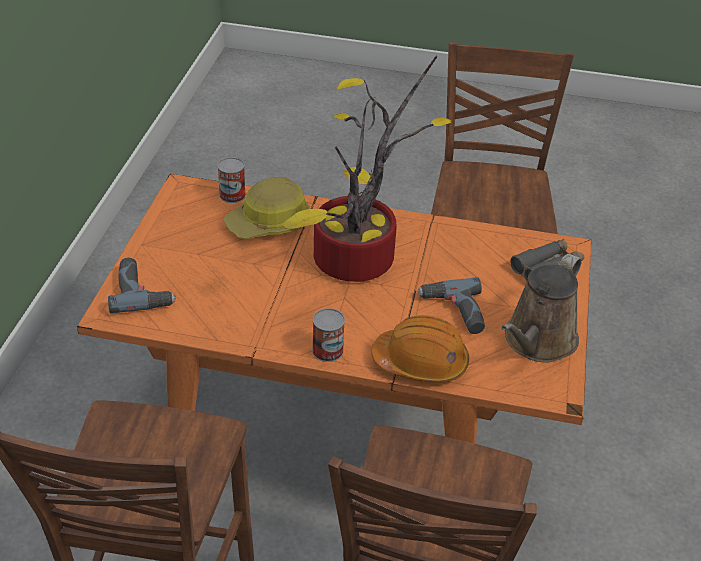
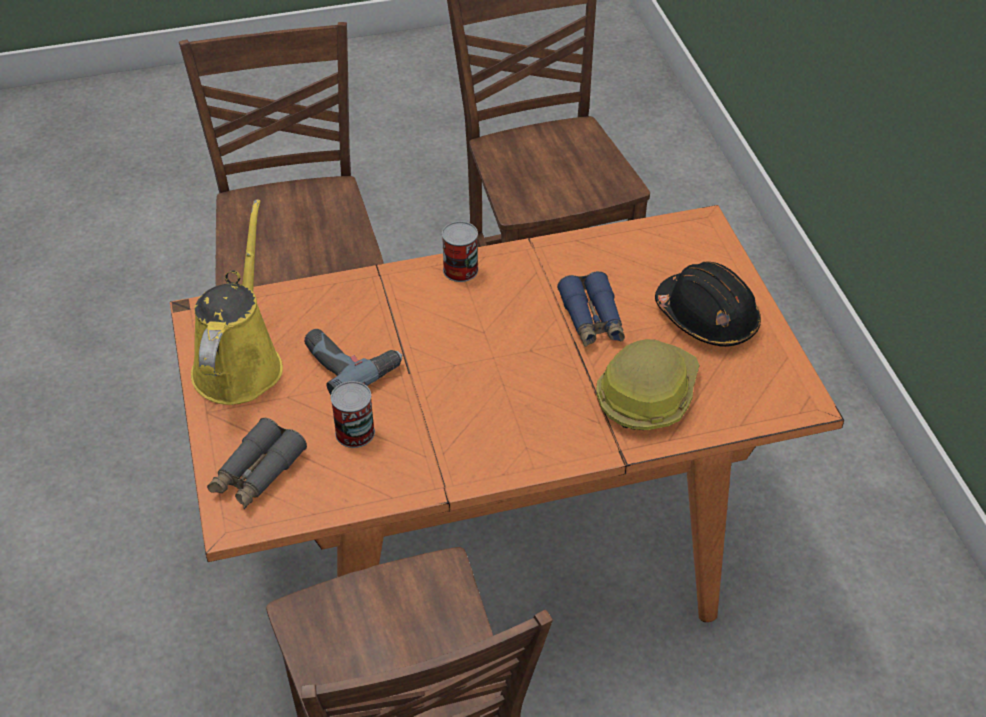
camera: 155 degrees right, 5 degrees up
power drill [108,258,176,313] -> none
can [217,157,246,203] -> can moved to [331,381,375,448]
potted plant [282,56,452,282] -> none
orange hard hat [371,315,469,383] -> none
brown watering can [502,253,582,363] -> yellow watering can [191,199,283,405]
none -> blue binoculars [557,271,625,347]
none -> black hard hat [655,262,761,347]

